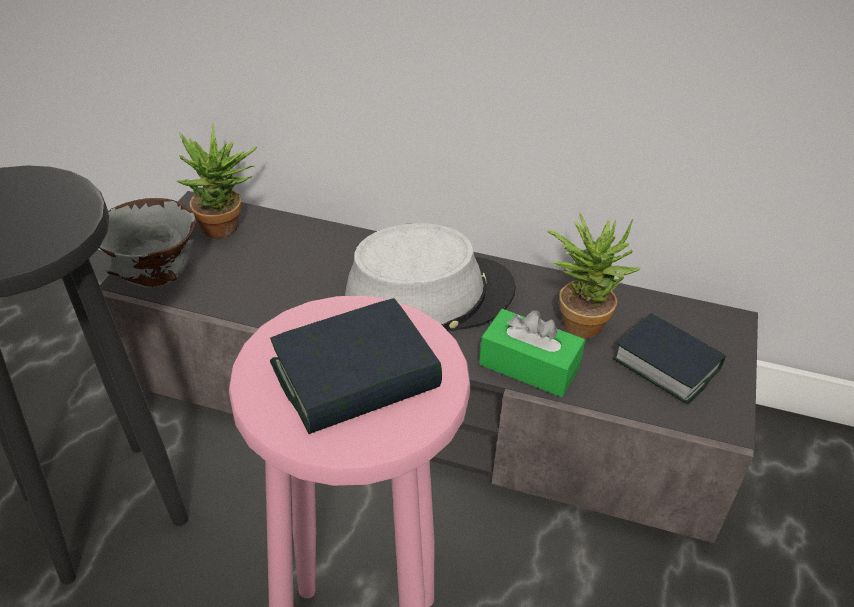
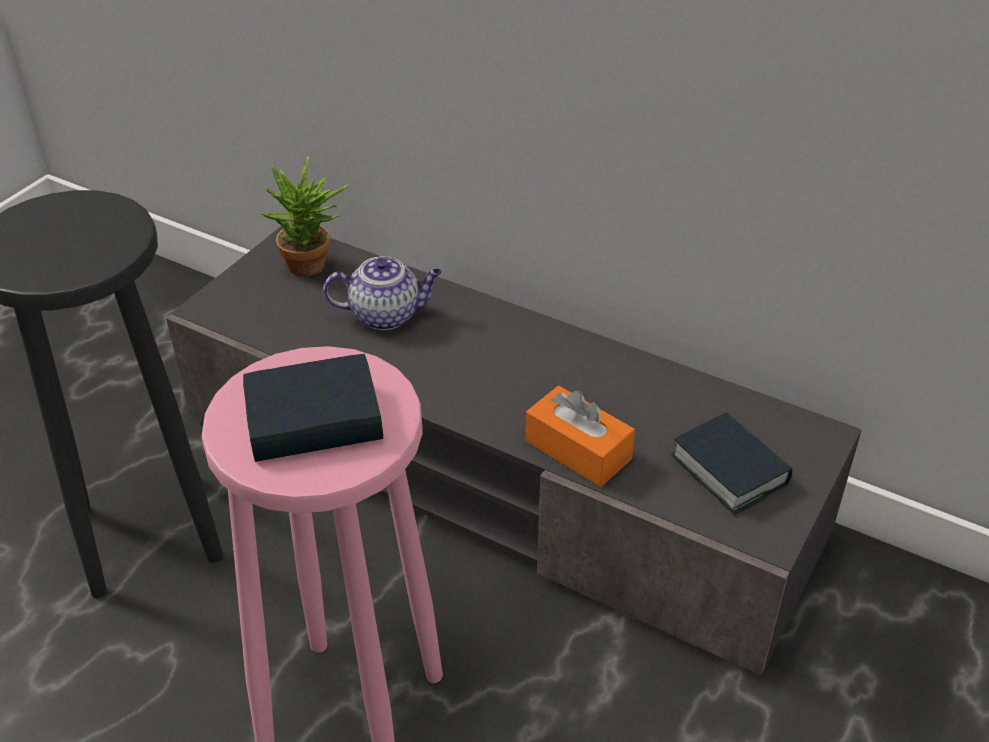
camera: 15 degrees right, 0 degrees up
grey bowl [99,198,195,288] -> none
grey hat [345,223,516,331] -> none
green tissue box [479,309,585,397] -> orange tissue box [526,386,635,487]
potted plant [547,214,641,339] -> none
none -> teapot [323,256,442,330]

